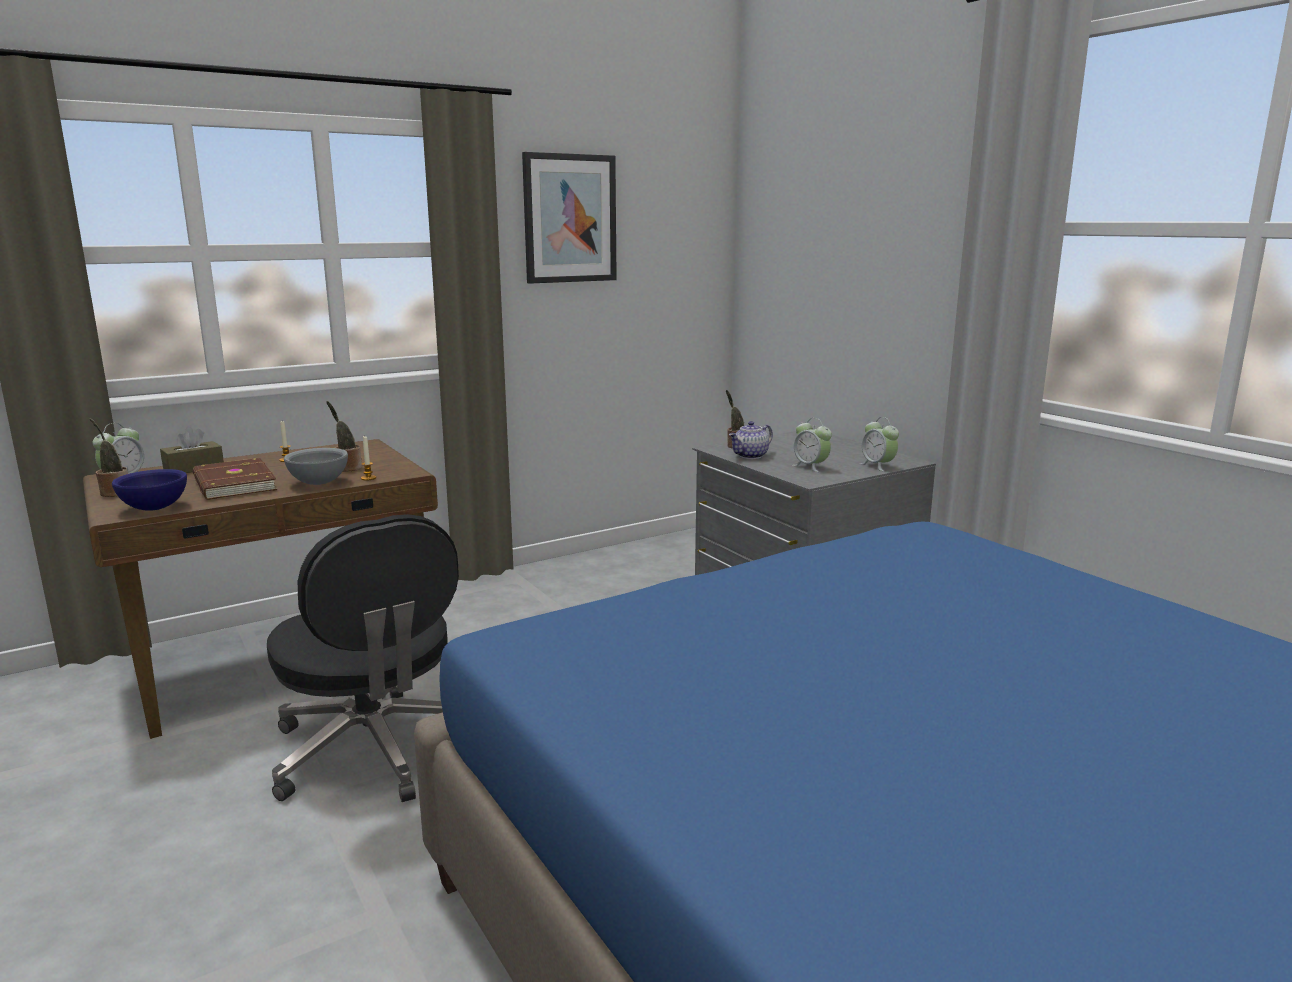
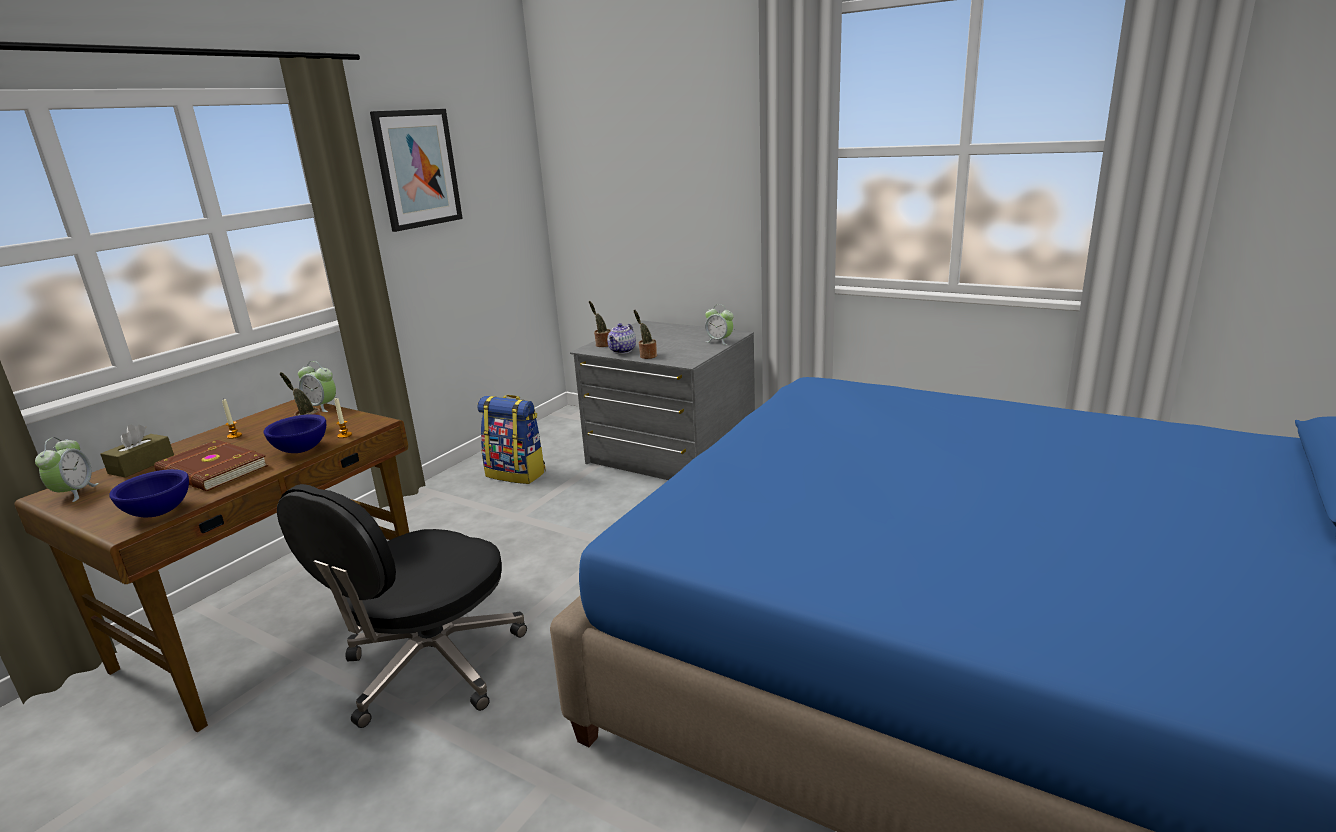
camera: 25 degrees left, 5 degrees up
potted plant [89,418,128,497] -> potted plant moved to [634,310,657,359]
black office chair [267,514,459,802] -> black office chair turned 90 degrees clockwise [277,484,527,728]
grey bowl [284,448,348,485] -> blue bowl [264,414,326,453]
alarm clock [792,418,832,472] -> alarm clock moved to [298,361,336,412]
none -> backpack [477,395,546,484]

